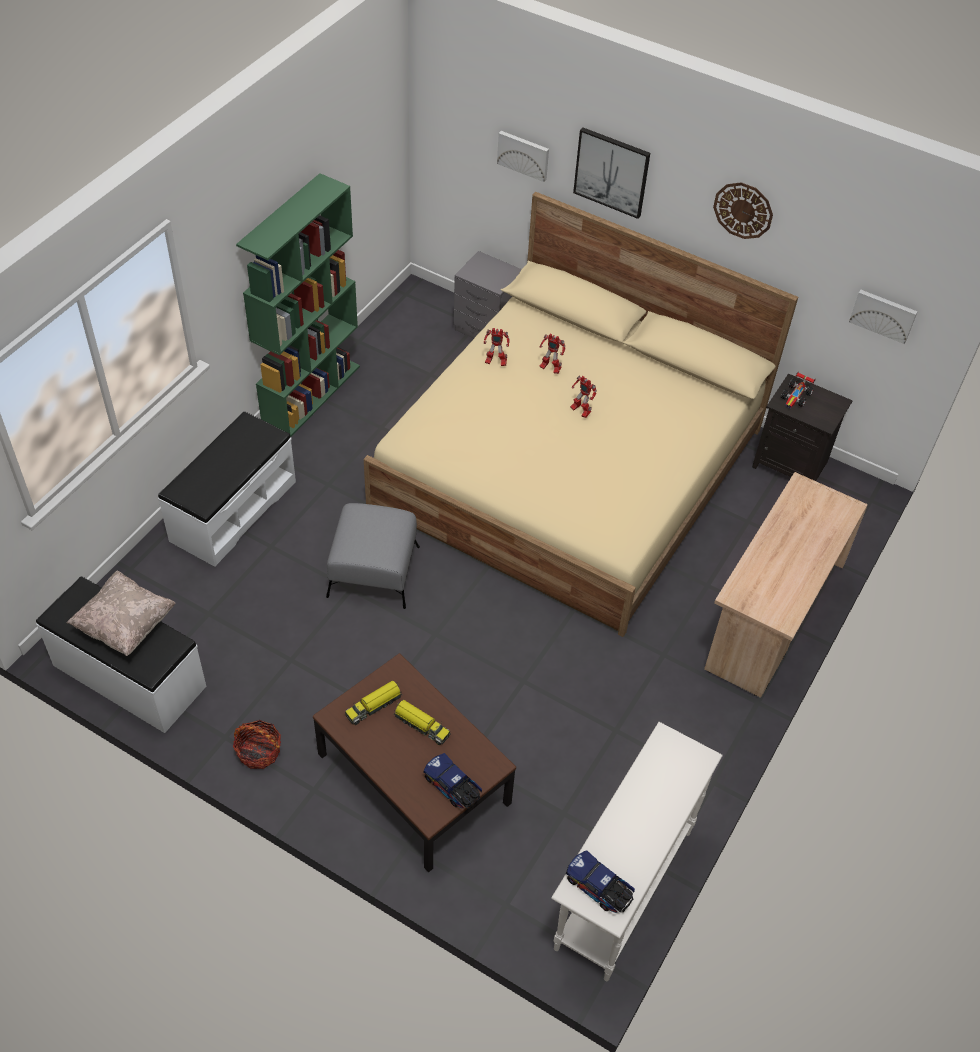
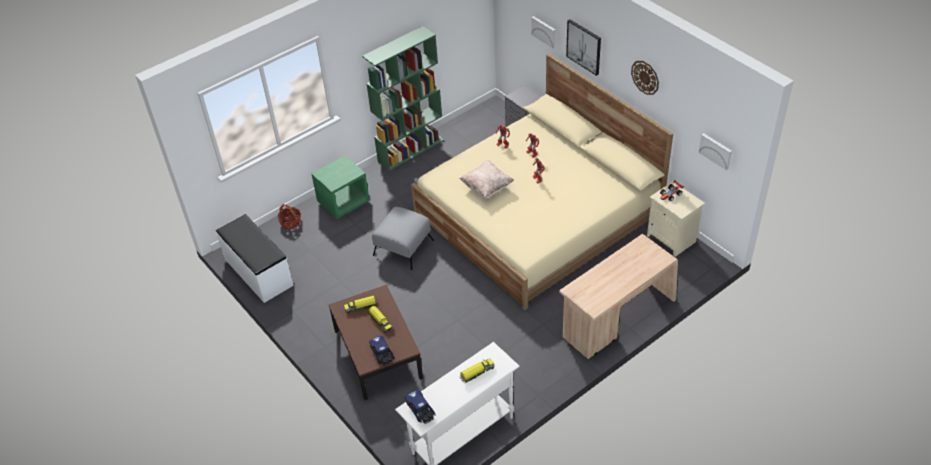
camera: 25 degrees right, 5 degrees down
beige pillow [67,570,176,656] -> beige pillow moved to [459,160,514,199]
white bench [158,412,296,567] -> green nightstand [312,156,370,219]
basket [233,720,281,769] -> basket moved to [277,204,301,230]
black nightstand [752,373,853,481] -> beige nightstand [647,181,705,257]
none -> toy truck [459,358,495,383]

